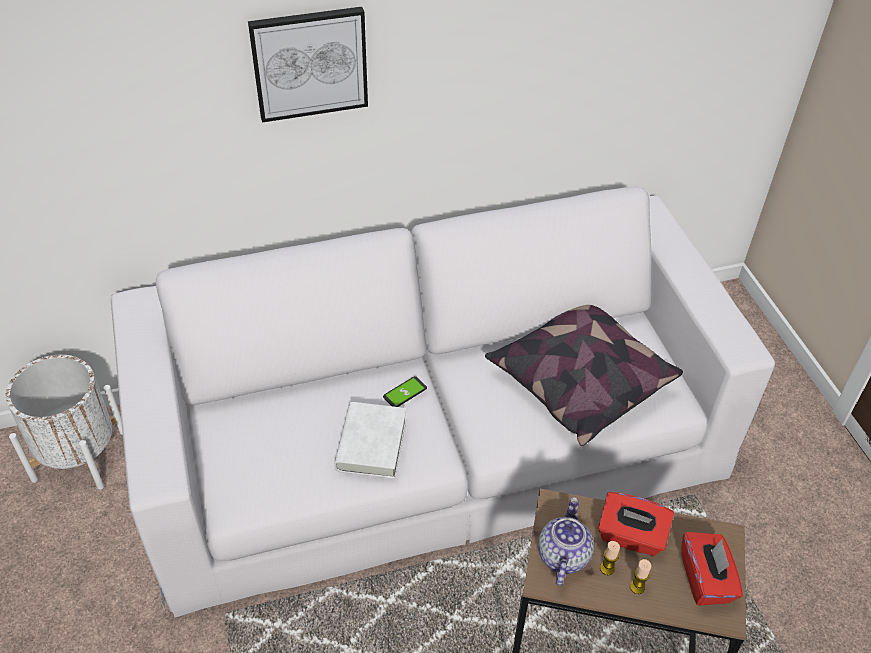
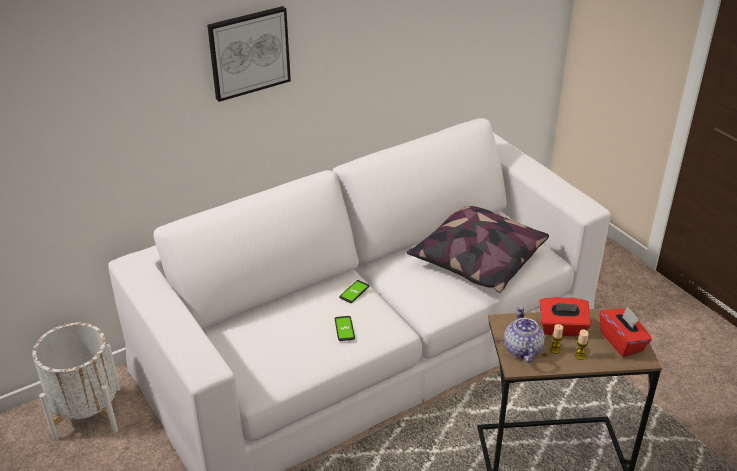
camera: 15 degrees left, 10 degrees down
white book [334,402,407,479] -> phone [335,316,355,341]

